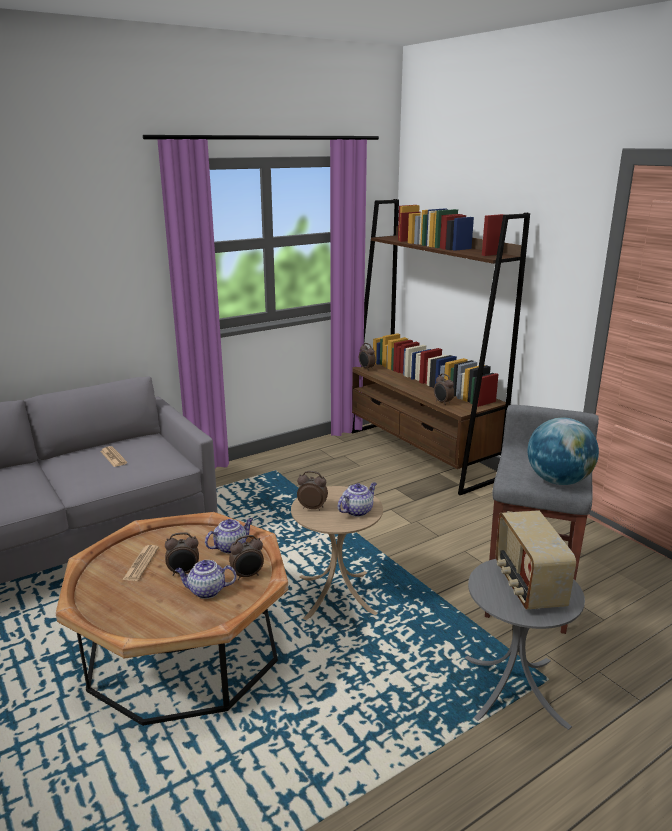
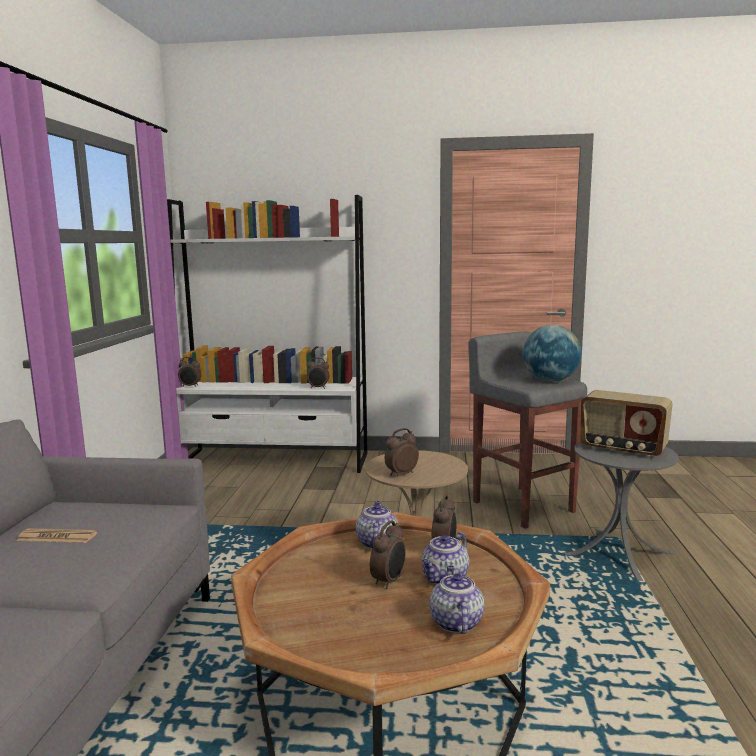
camera: 50 degrees left, 10 degrees down
newspaper [122,545,159,581] -> none
teapot [338,482,377,517] -> teapot moved to [430,566,484,634]
brown bookcase [352,199,530,495] -> white bookcase [167,195,368,473]

